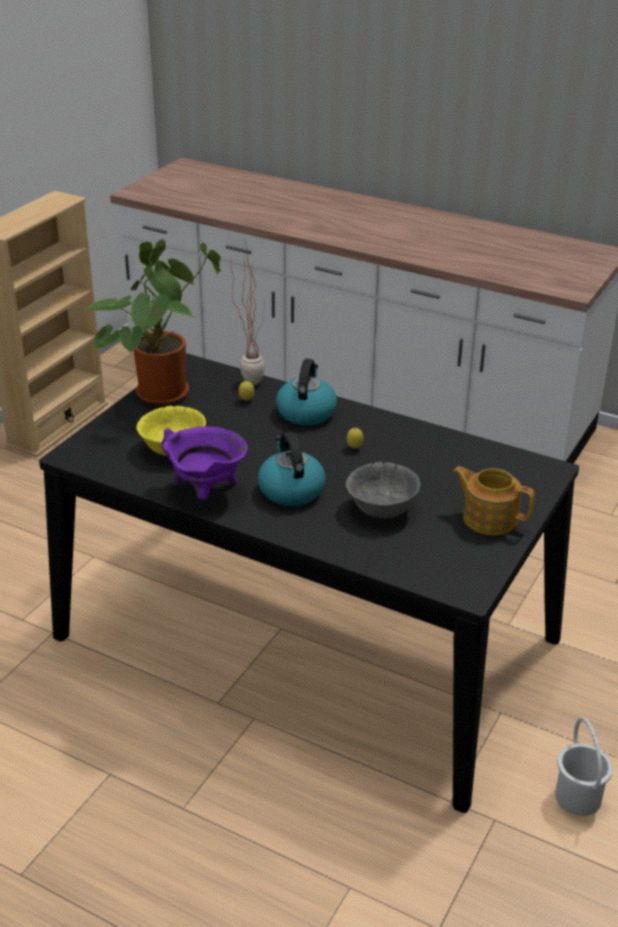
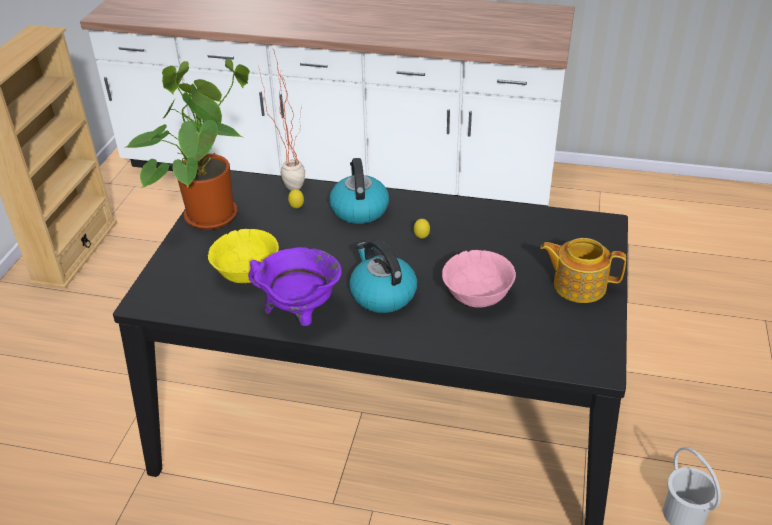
camera: 15 degrees left, 5 degrees up
grey bowl [346,462,420,518] -> pink bowl [442,250,516,307]

